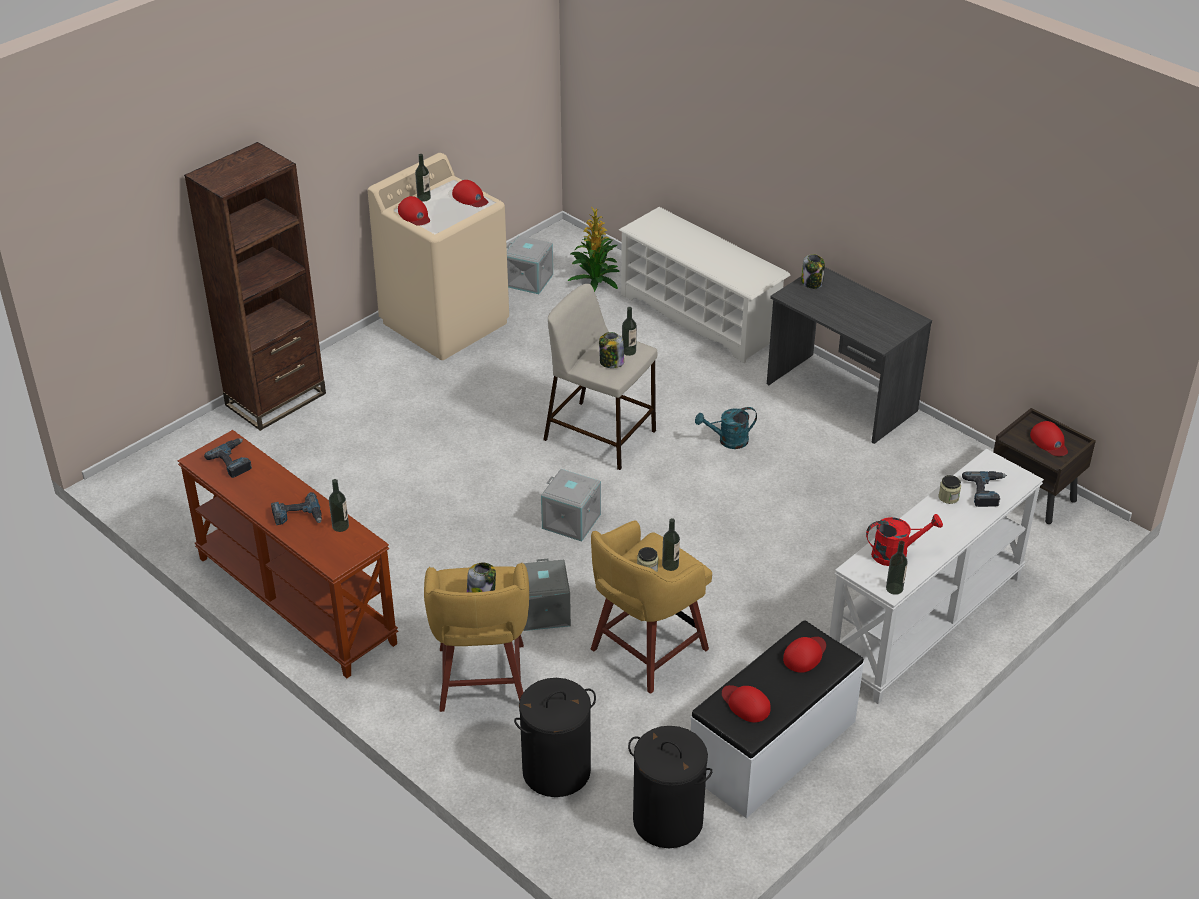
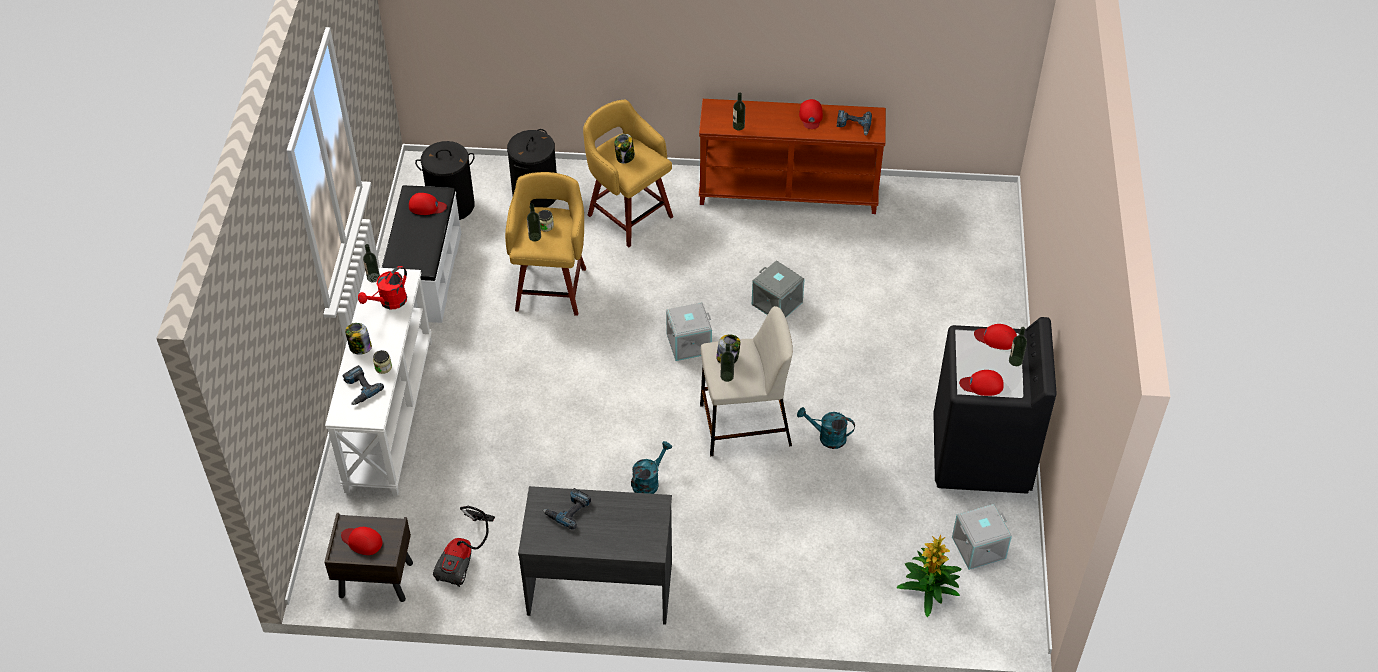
camera: 140 degrees right, 10 degrees up
brown bookcase [184,142,326,431] -> none
power drill [271,492,322,525] -> power drill moved to [543,488,591,530]
beige washing machine [368,153,509,360] -> black washing machine [933,317,1057,494]
grey storage box [523,559,571,631] -> grey storage box moved to [752,260,805,318]
white shoe rack [619,207,790,363] -> none
red cap [783,637,826,673] -> red cap moved to [799,99,823,129]
jar [801,254,825,289] -> jar moved to [345,323,372,355]
none -> vacuum cleaner [433,506,495,587]
none -> turquoise watering can [797,407,855,449]

